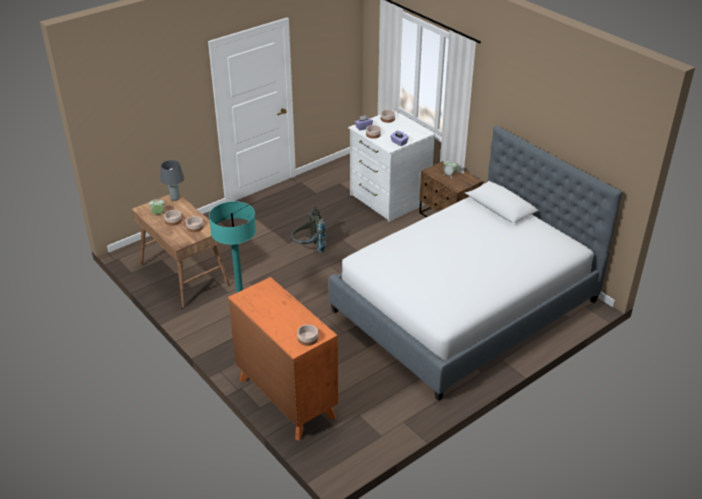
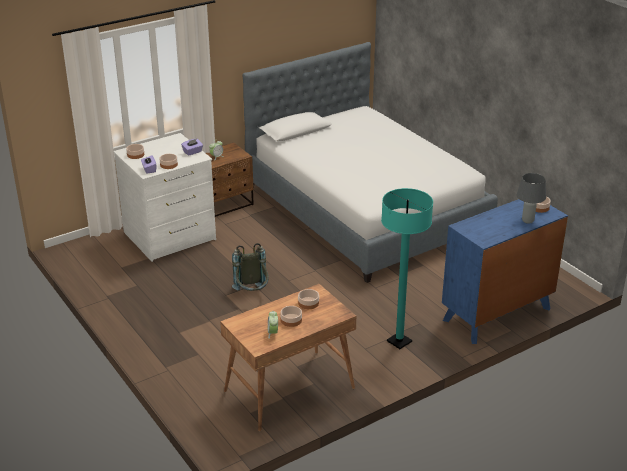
camera: 85 degrees left, 5 degrees down
grey table lamp [160,160,184,201] -> grey table lamp moved to [517,173,546,224]
orange dresser [228,277,338,441] -> blue dresser [442,199,568,344]

